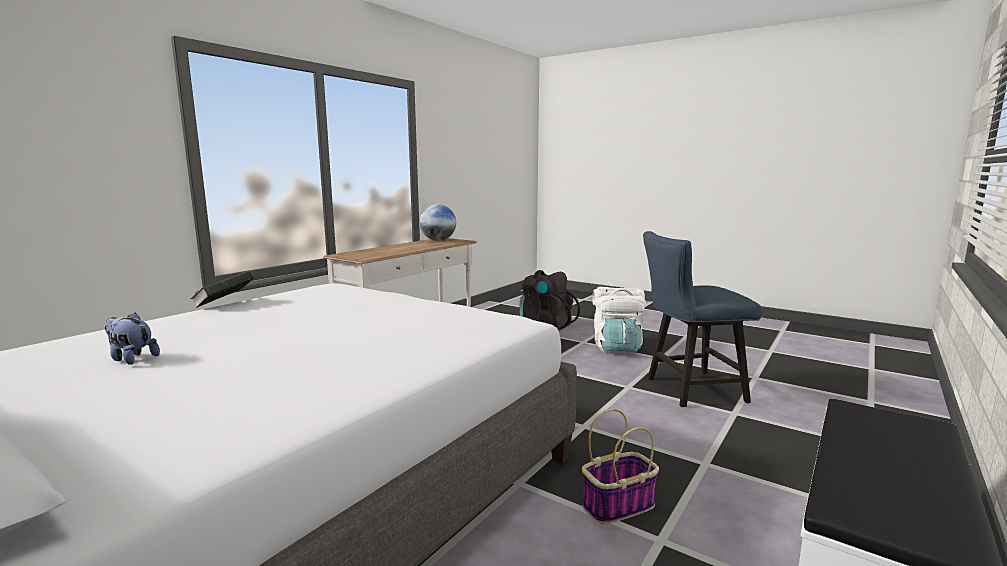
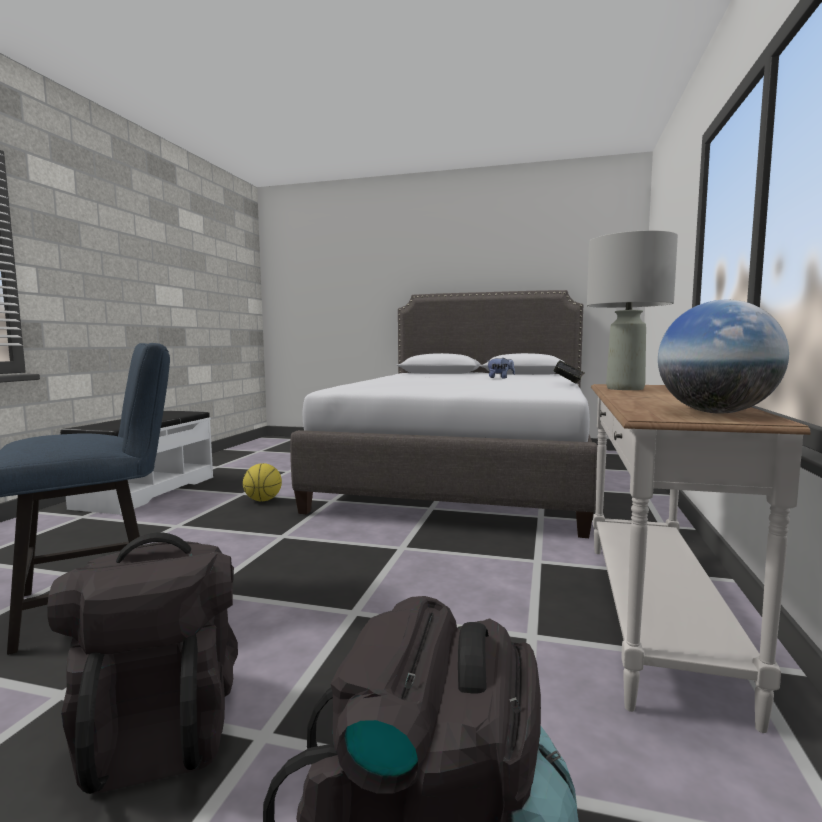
camera: 160 degrees right, 5 degrees down
basket [582,409,659,524] -> basketball [243,463,282,501]
white backpack [592,287,646,352] -> black backpack [47,532,238,794]
none -> grey table lamp [587,230,678,390]

